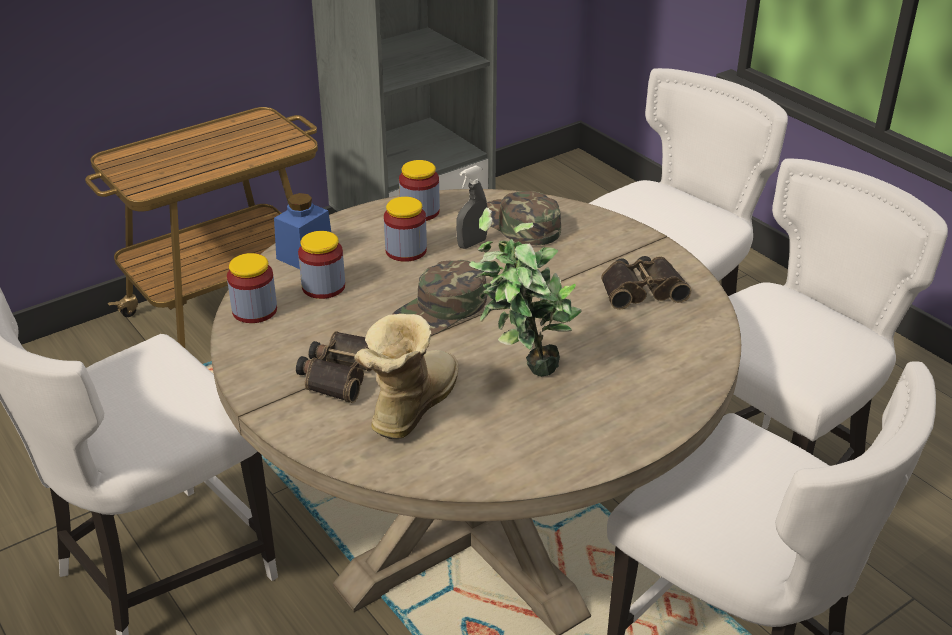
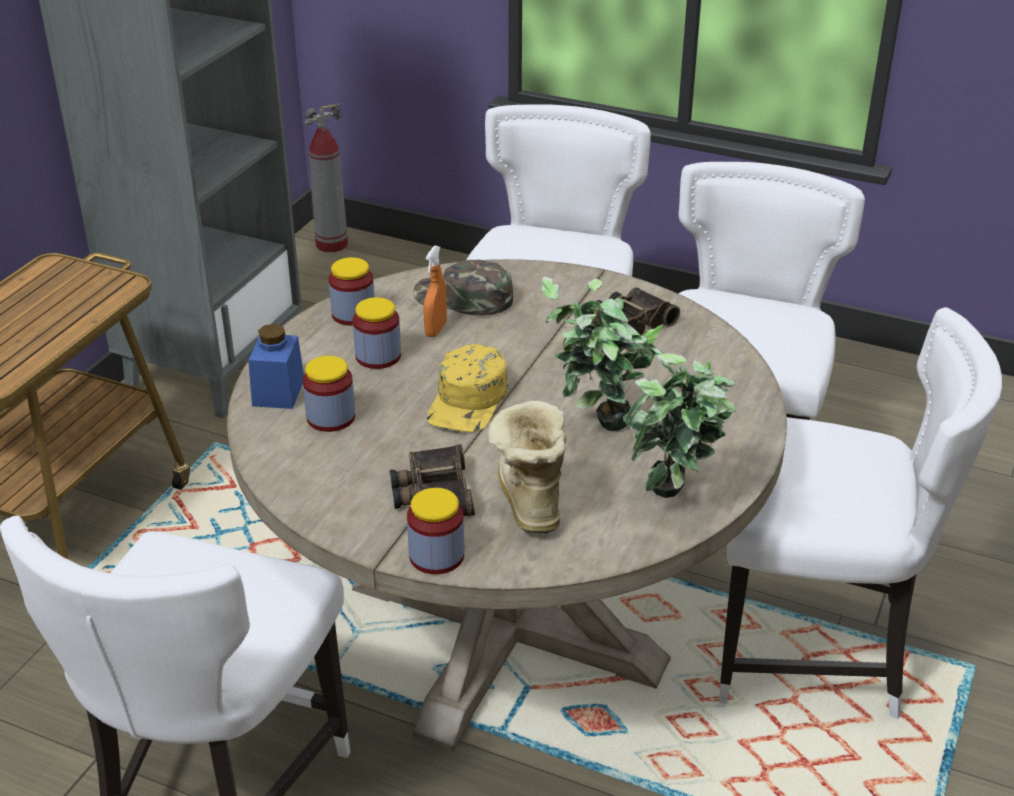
camera: 30 degrees left, 0 degrees up
jar [227,253,277,323] -> jar moved to [407,488,464,574]
green cap [393,260,487,336] -> yellow cap [427,344,508,432]
grey spray bottle [456,165,488,249] -> orange spray bottle [424,245,447,337]
none -> fire extinguisher [305,103,348,252]
none -> potted plant [623,353,737,498]

